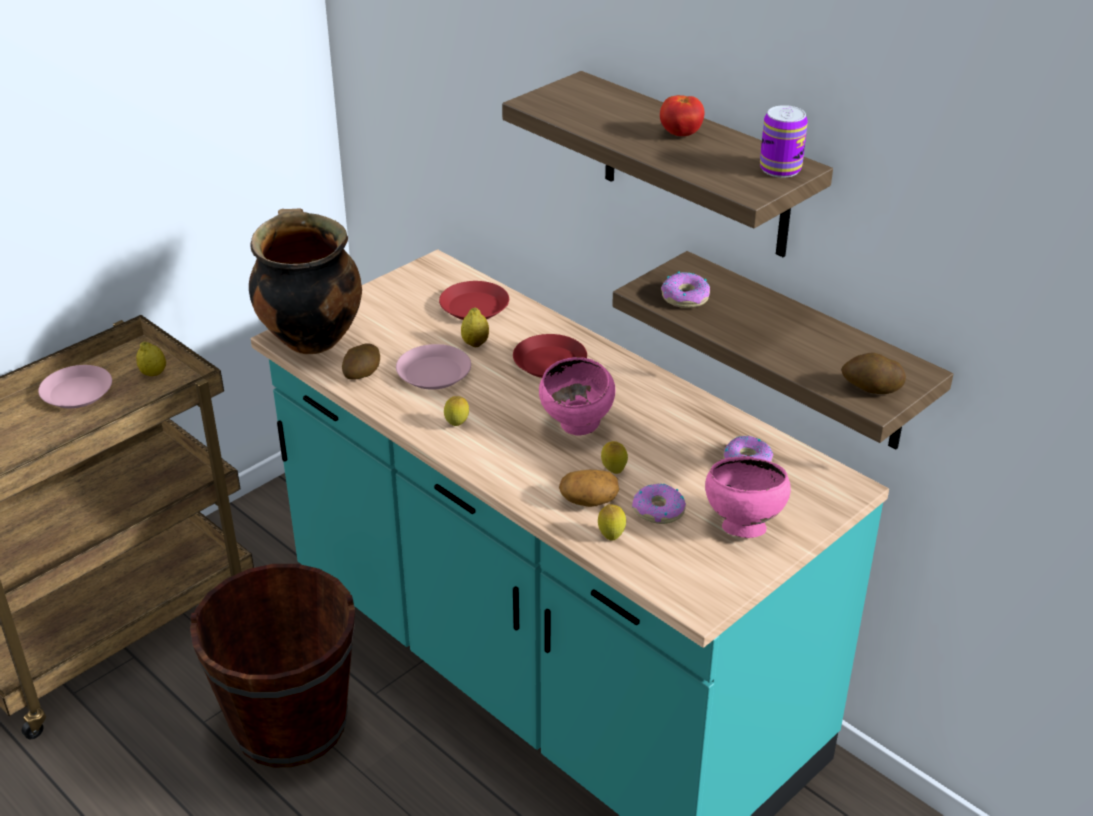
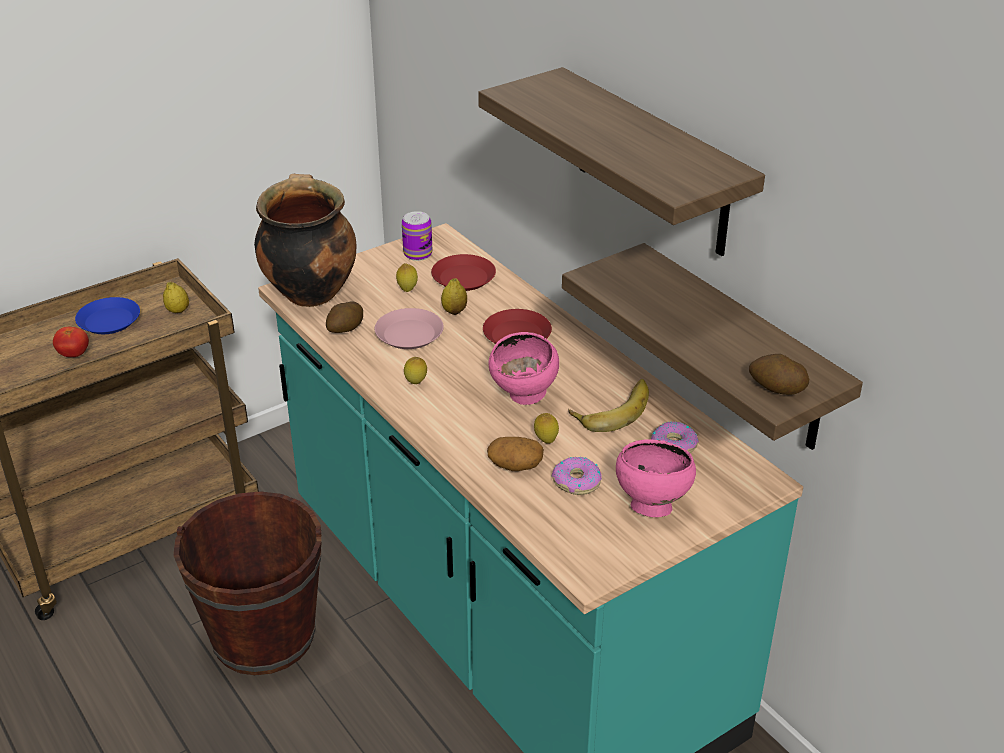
camera: 10 degrees right, 0 degrees up
pink plate [38,365,112,408] -> blue plate [75,297,140,334]
lemon [598,504,626,541] -> lemon moved to [396,263,418,292]
tomato [660,95,705,136] -> tomato moved to [53,327,89,357]
donut [661,272,710,308] -> none
can [760,105,808,178] -> can moved to [402,211,432,261]
none -> banana [569,379,649,432]

